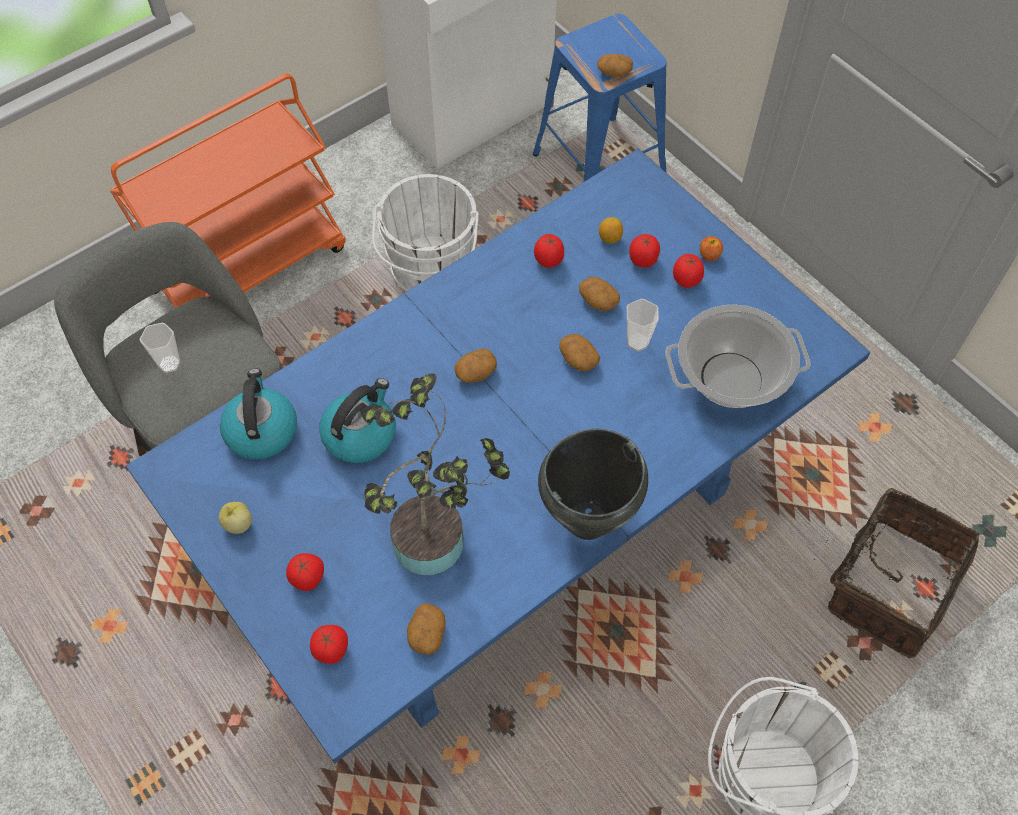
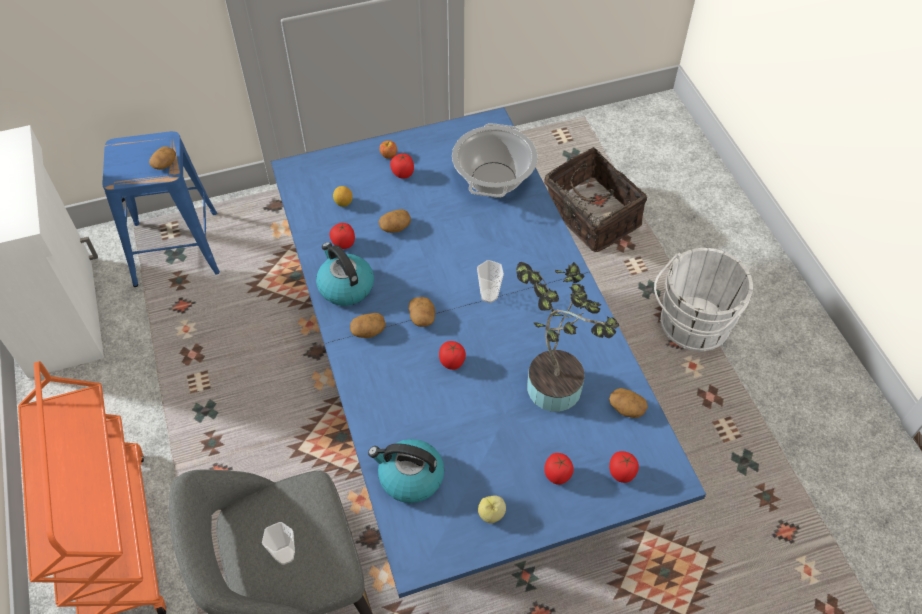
camera: 70 degrees left, 5 degrees down
kettle [319,378,396,463] -> kettle moved to [316,242,374,306]
white bucket [372,174,479,292] -> none
black cooking pot [538,429,648,540] -> none
potato [559,334,600,371] -> potato moved to [350,313,386,338]
cup [627,299,659,351] -> cup moved to [477,260,504,303]
tomato [629,234,660,268] -> tomato moved to [439,341,466,370]

